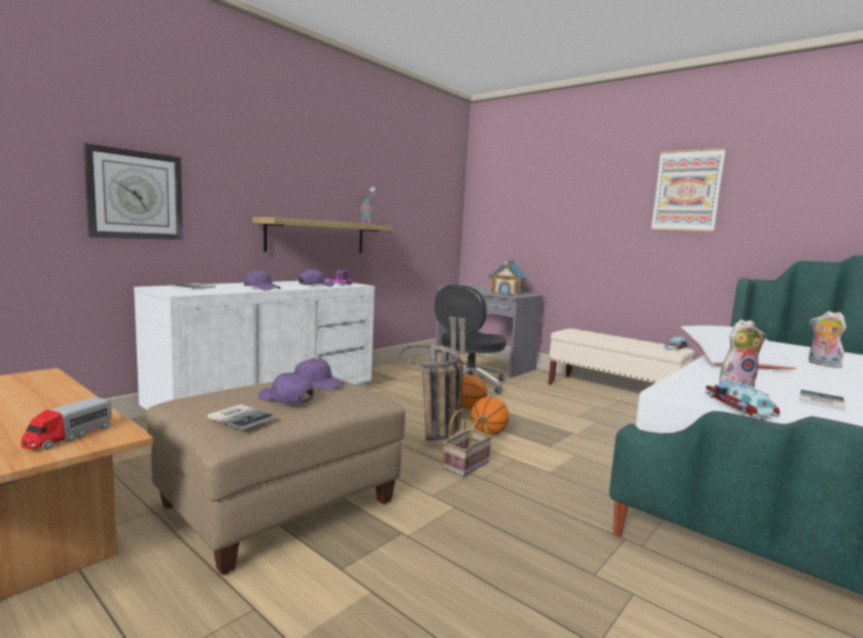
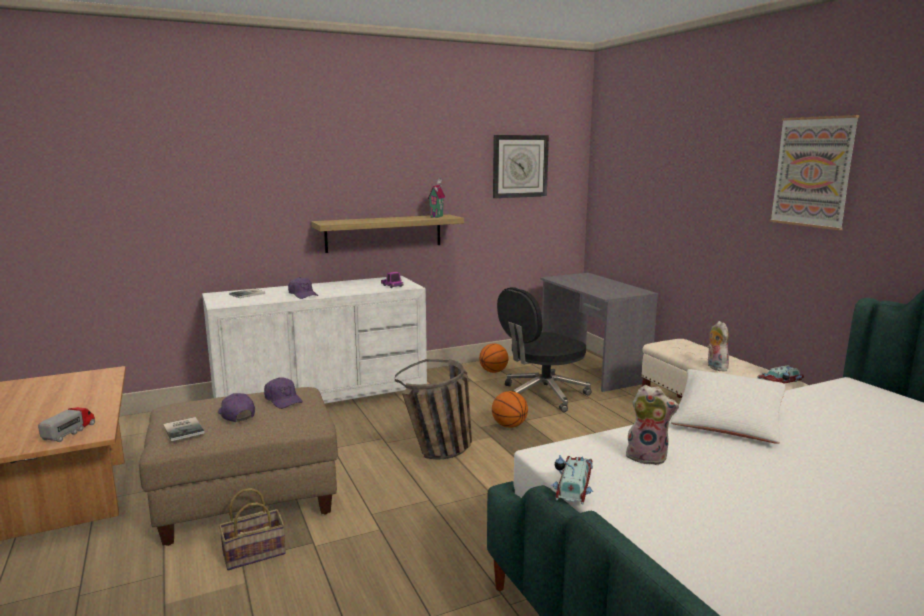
camera: 25 degrees right, 5 degrees up
toy truck [21,397,112,450] -> toy truck turned 150 degrees clockwise [38,407,95,442]
wall clock [83,143,183,240] -> wall clock moved to [493,135,549,198]
purple cap [299,269,334,287] -> none
basket [442,409,492,477] -> basket moved to [219,488,286,570]
basketball [471,397,509,436] -> basketball moved to [479,343,509,373]
toy house [488,260,528,296] -> none
book [799,390,845,411] -> none
plush toy [809,311,847,368] -> plush toy moved to [708,321,729,371]

